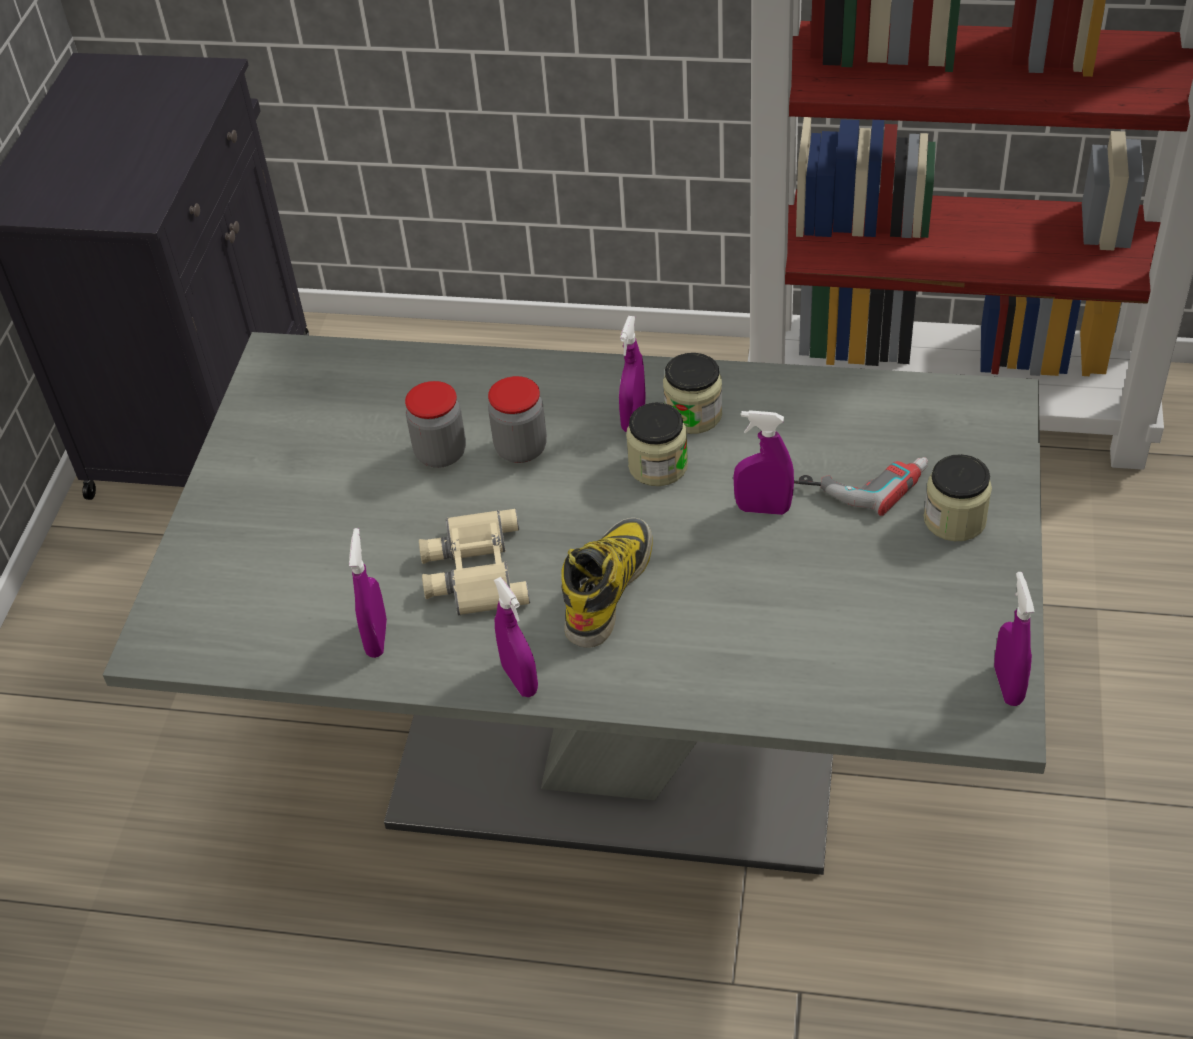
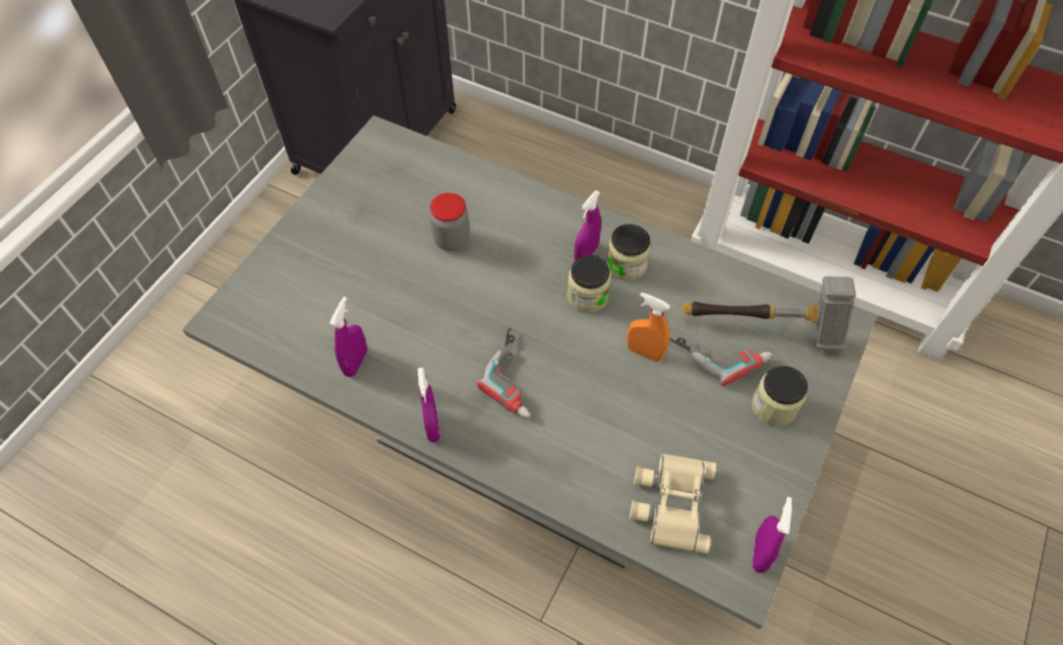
camera: 15 degrees right, 10 degrees up
beige binoculars [419,509,530,615] -> beige binoculars moved to [629,453,717,554]
jar [488,376,547,463] -> none
boot [561,517,653,648] -> power drill [477,327,531,418]
purple spray bottle [733,410,794,515] -> orange spray bottle [627,292,670,362]
none -> hammer [681,276,856,351]

